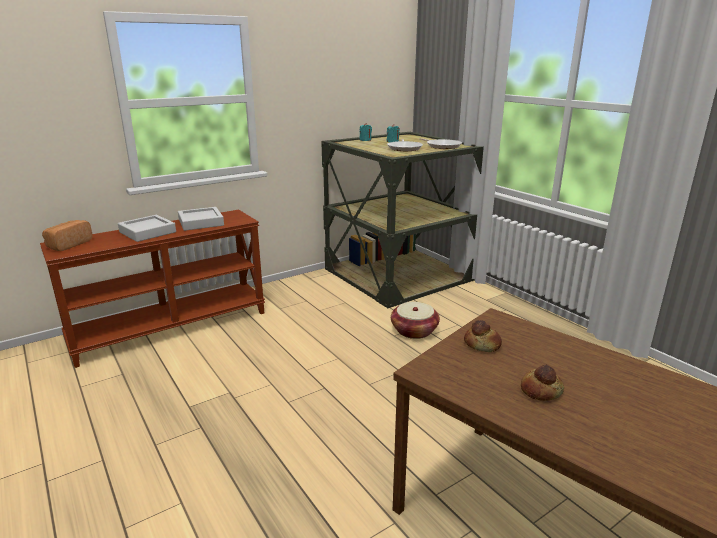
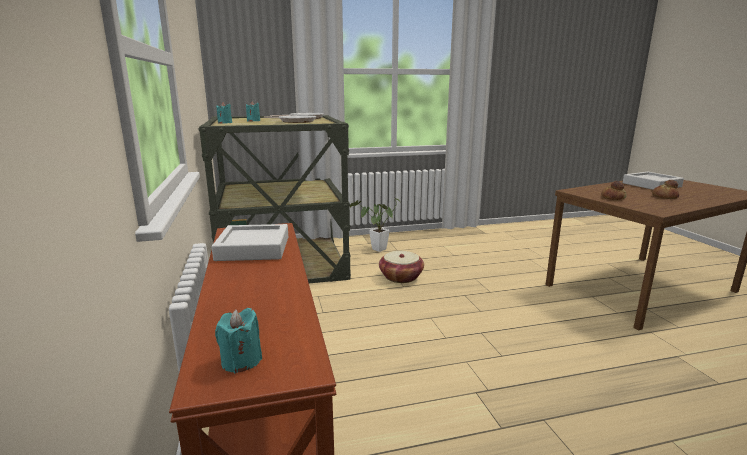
camera: 70 degrees left, 5 degrees down
bread [42,220,93,251] -> turquoise candle [215,308,262,374]
grey tray [118,215,176,242] -> grey tray moved to [623,172,684,190]
none -> potted plant [350,198,401,252]

